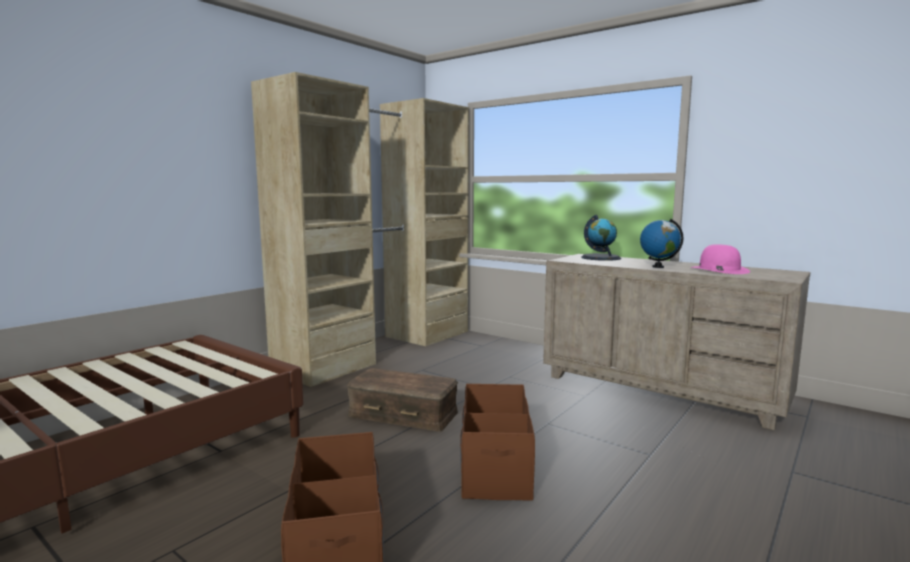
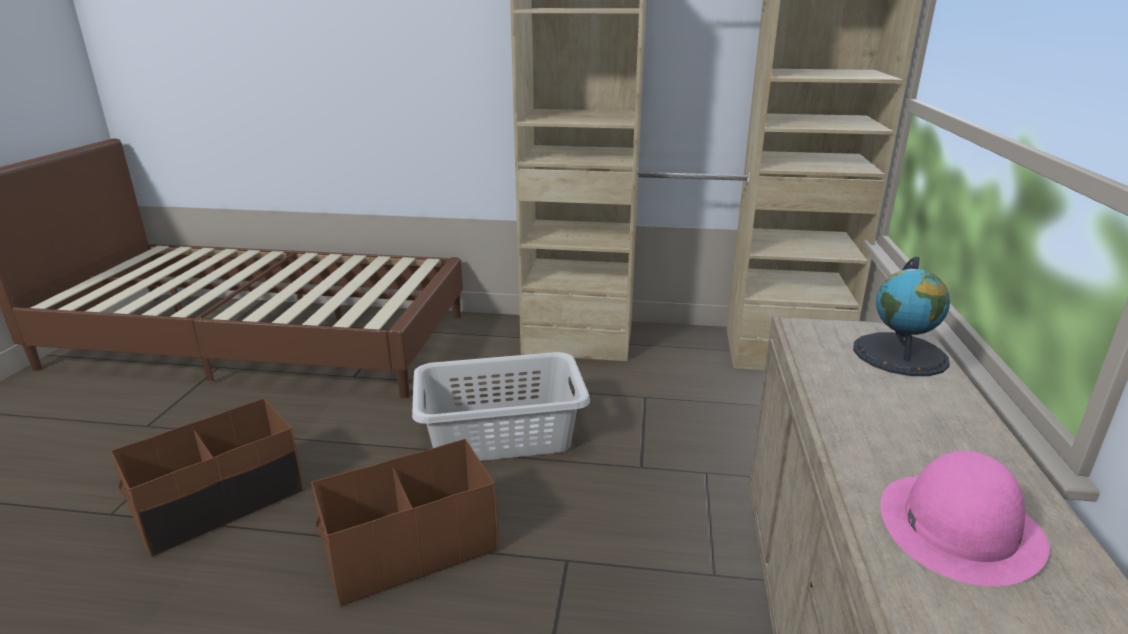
camera: 60 degrees right, 15 degrees up
brown storage box [347,368,458,432] -> grey laundry basket [412,352,590,461]
globe [640,219,684,268] -> none

